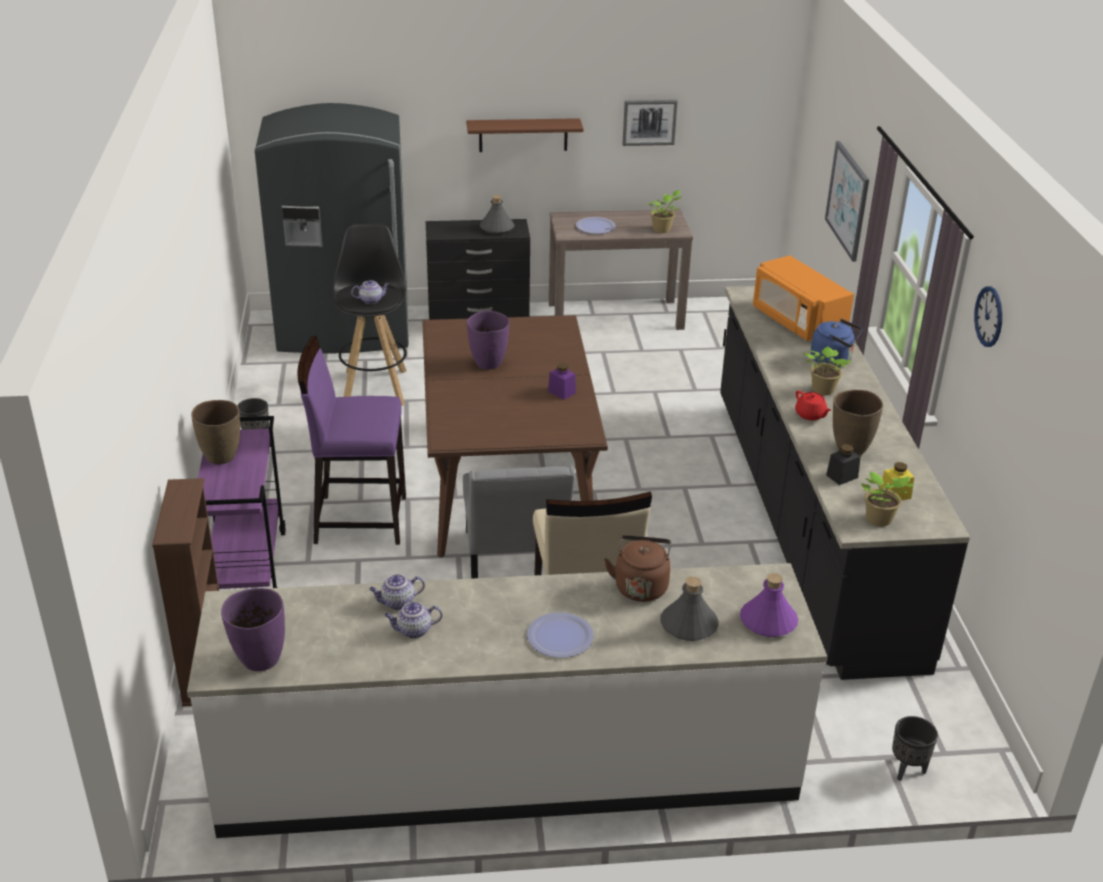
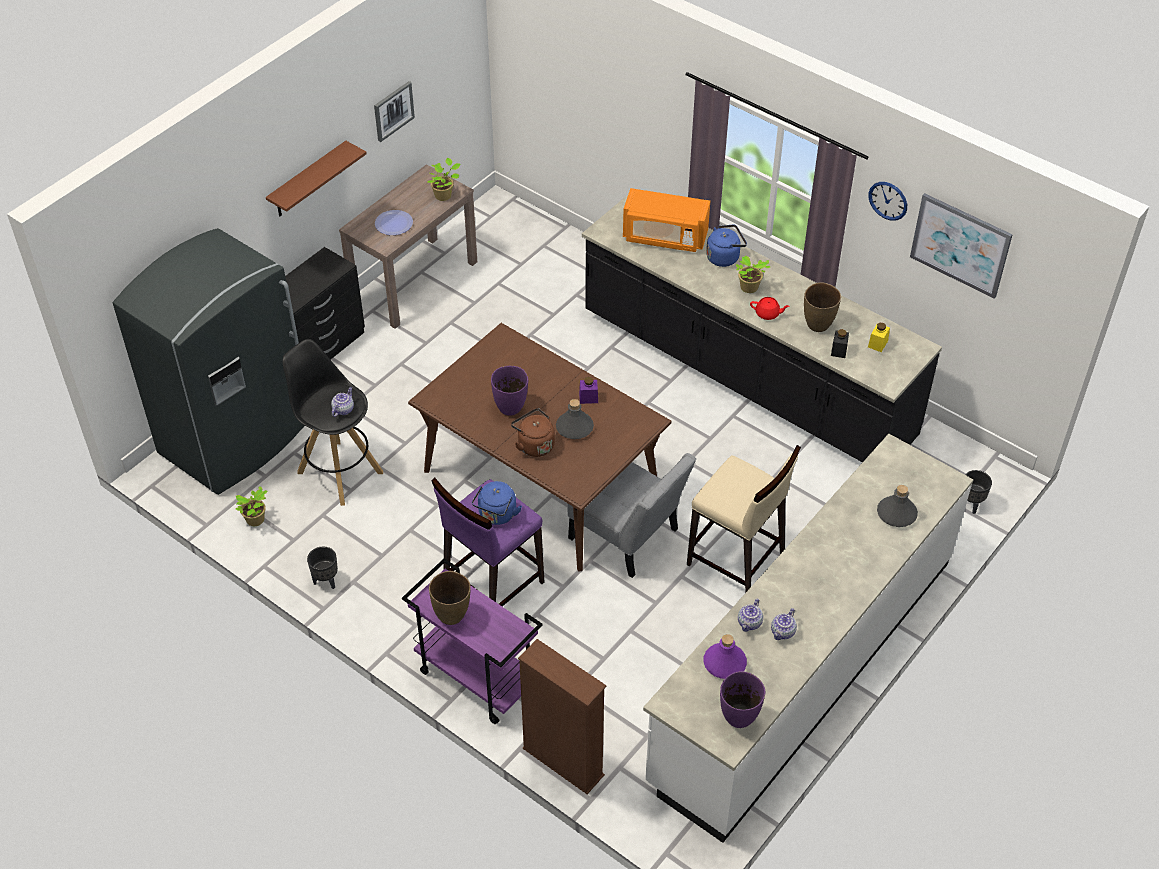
camera: 45 degrees left, 15 degrees up
grey bottle [480,195,514,234] -> grey bottle moved to [556,399,594,439]
plate [527,612,594,658] -> none
brown kettle [604,535,672,602] -> brown kettle moved to [511,408,555,457]
purple bottle [740,573,798,637] -> purple bottle moved to [703,634,747,679]
picture [825,141,869,262] -> picture moved to [910,193,1013,299]
potted plant [861,472,915,526] -> potted plant moved to [236,487,267,526]
none -> blue kettle [472,481,522,525]

